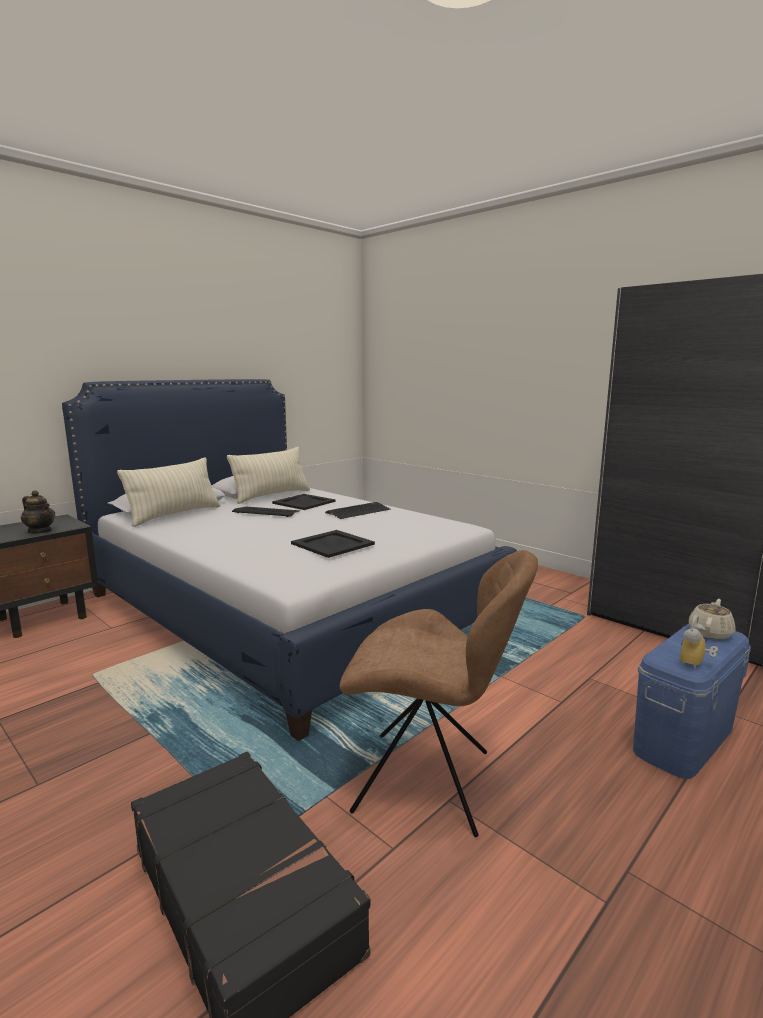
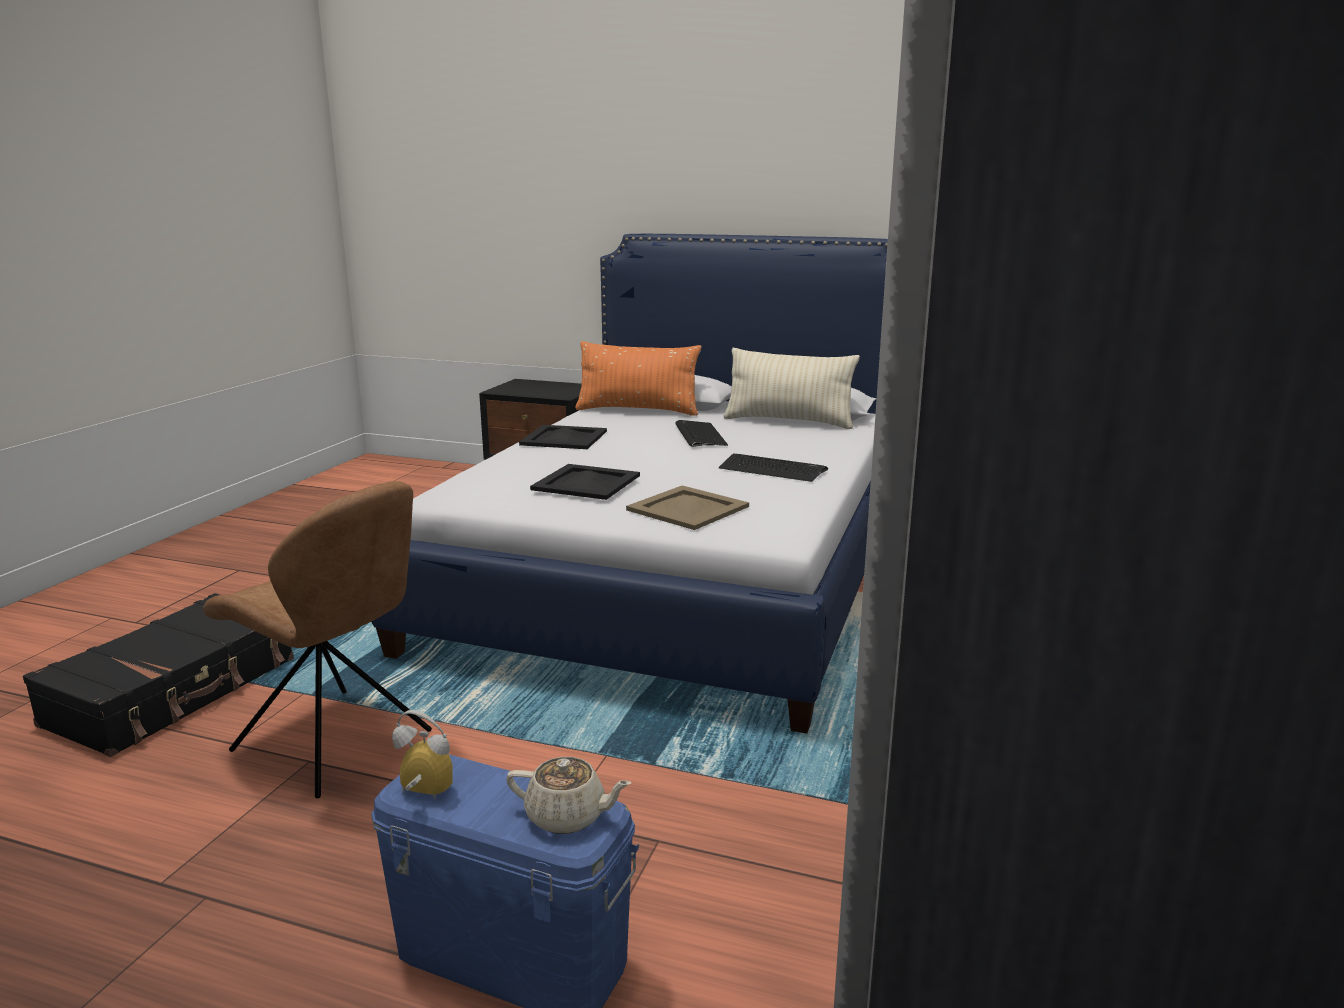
camera: 65 degrees right, 5 degrees up
teapot [21,490,55,533] -> none
beige pillow [117,457,220,527] -> orange pillow [575,341,701,416]
black tray [272,494,335,510] -> black tray moved to [519,425,607,449]
brown chair [340,550,538,837] -> brown chair turned 45 degrees counterclockwise [203,481,432,798]
none -> beige tray [626,485,749,530]

